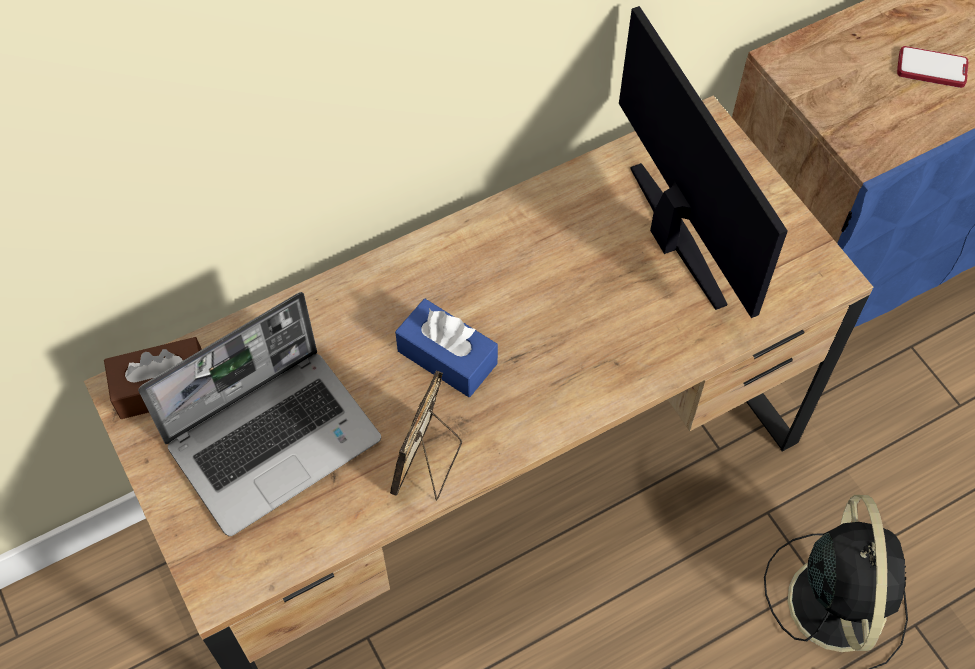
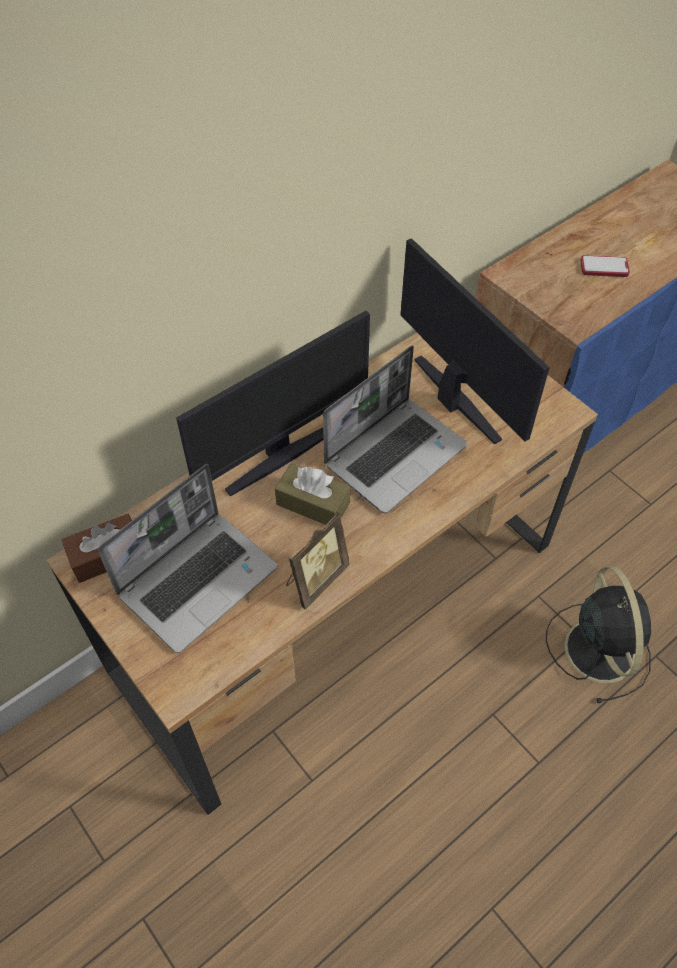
camera: 10 degrees left, 5 degrees down
picture frame [390,371,462,500] -> picture frame turned 150 degrees counterclockwise [286,512,350,610]
blue tissue box [395,299,498,397] -> brown tissue box [275,463,350,525]
none -> monitor [176,311,370,496]
none -> laptop [323,345,467,513]

